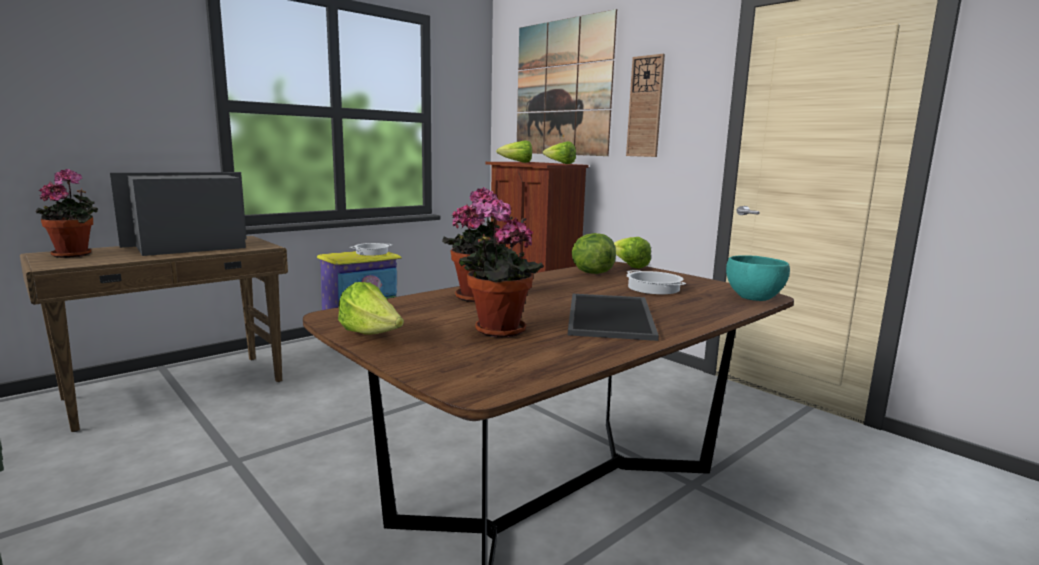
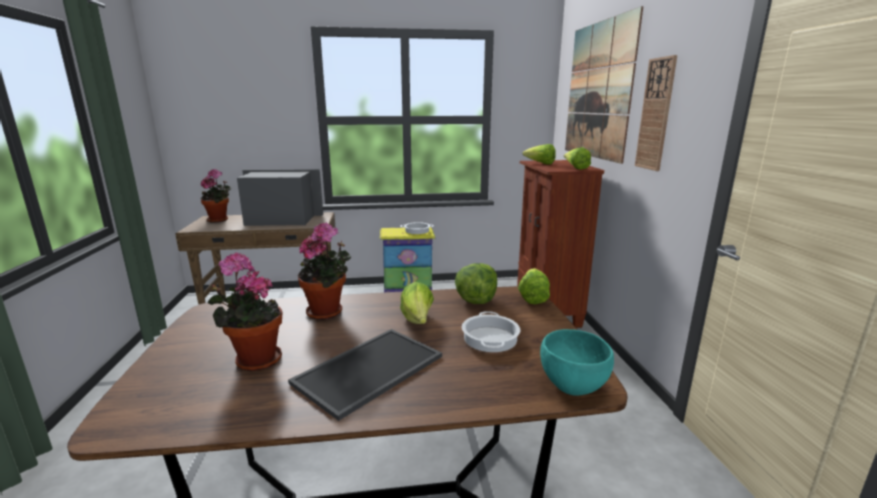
camera: 35 degrees right, 5 degrees up
lettuce [338,282,404,335] -> lettuce moved to [400,282,434,324]

